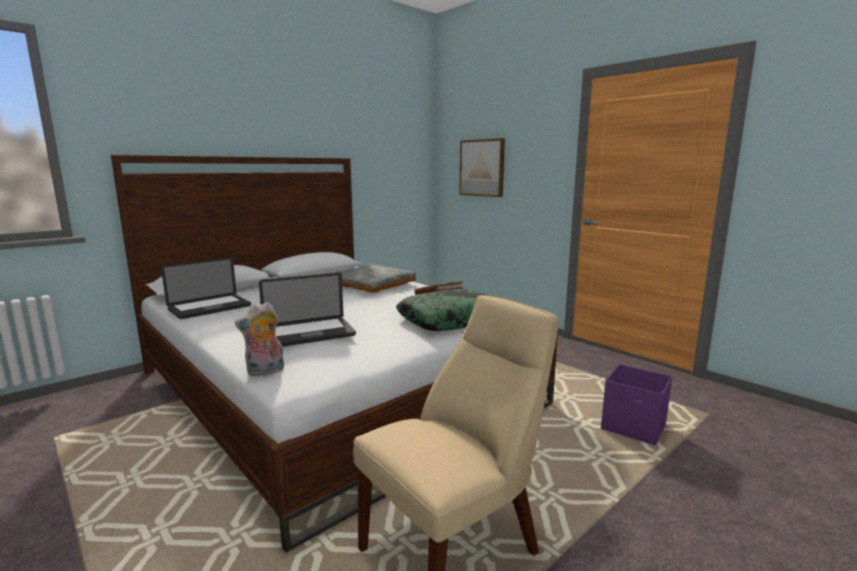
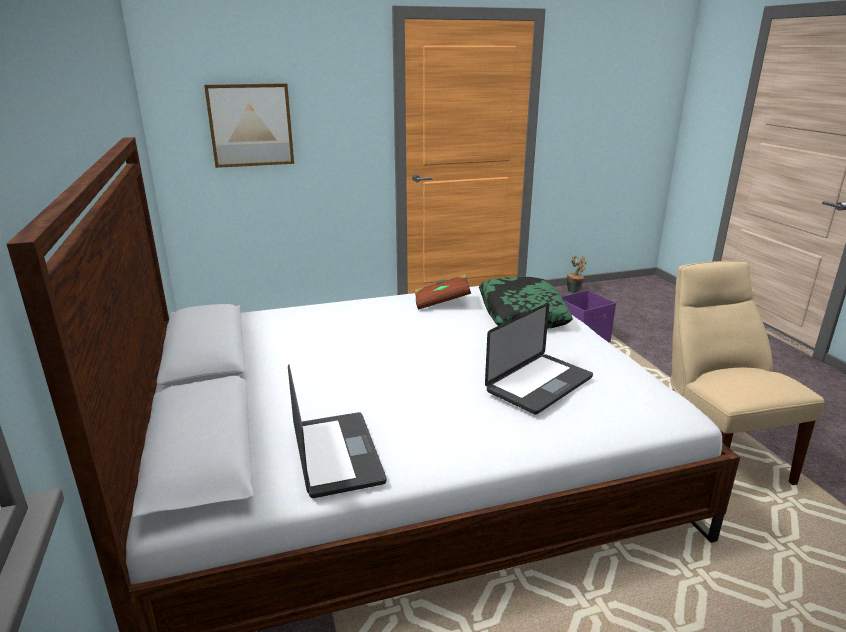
camera: 65 degrees left, 10 degrees up
plush toy [235,302,284,376] -> none
laptop [259,273,356,347] -> laptop turned 45 degrees clockwise [485,303,593,414]
grey pillow [334,265,416,293] -> none
none -> potted plant [567,256,587,293]

